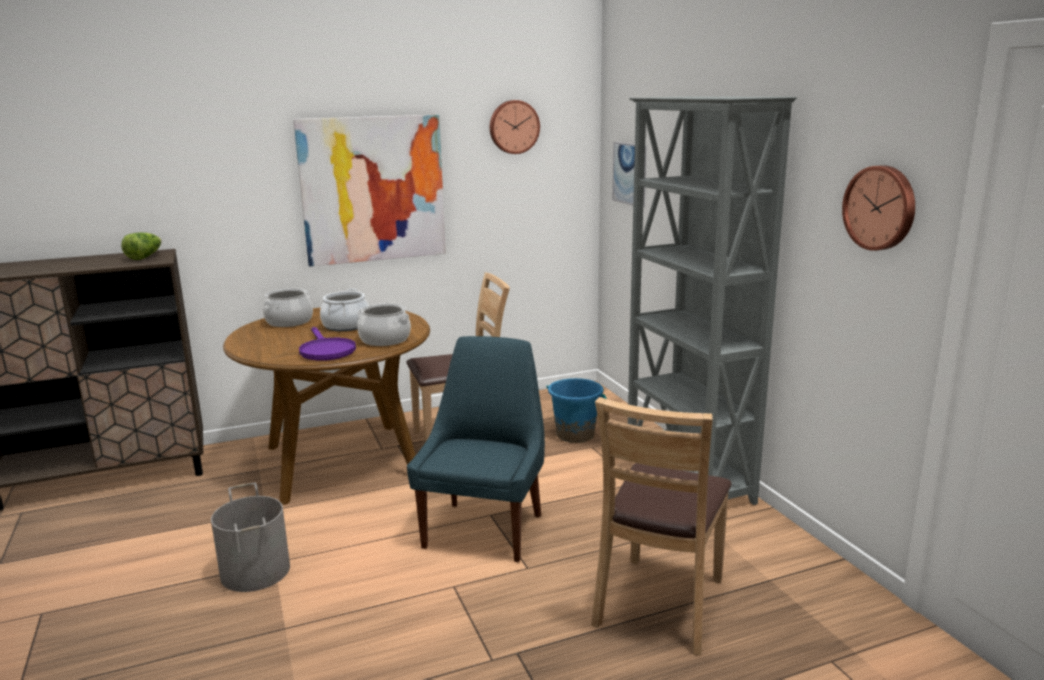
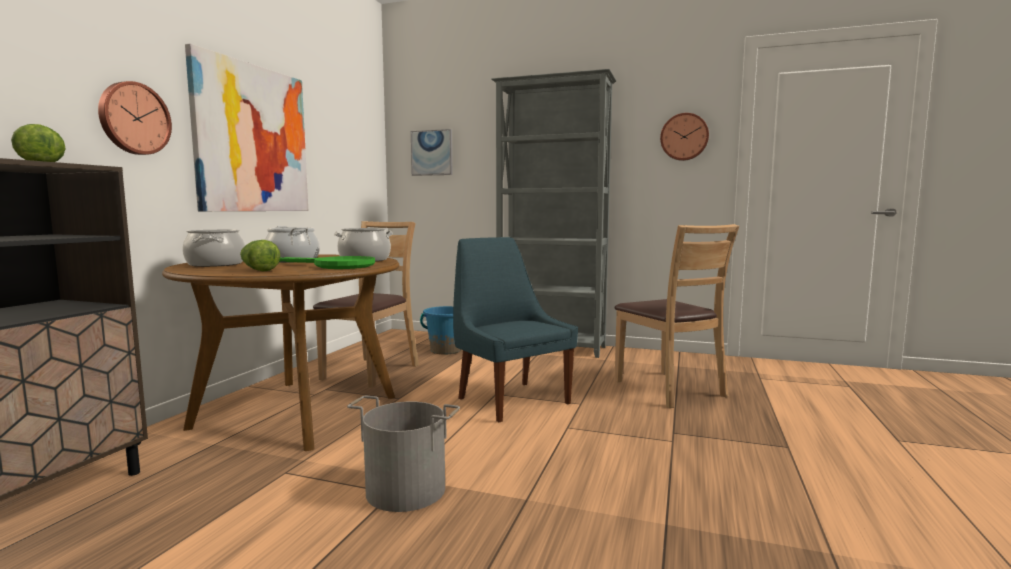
camera: 50 degrees left, 10 degrees down
purple frying pan [299,327,356,361] -> green frying pan [279,256,375,269]
wall clock [490,100,540,154] -> wall clock moved to [98,81,172,155]
none -> lettuce [240,240,280,271]

